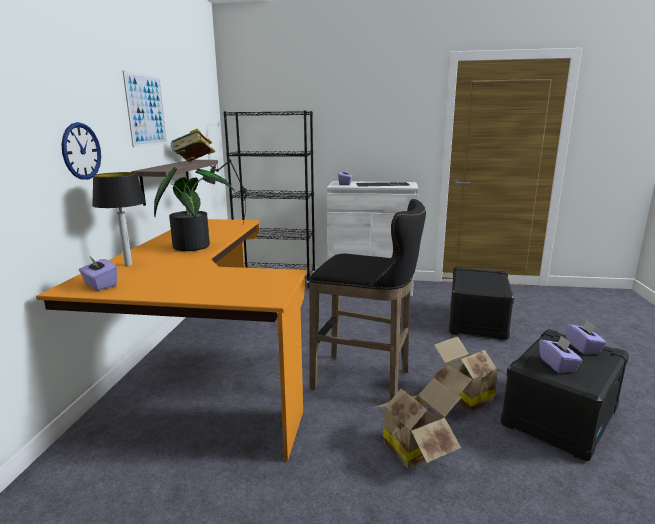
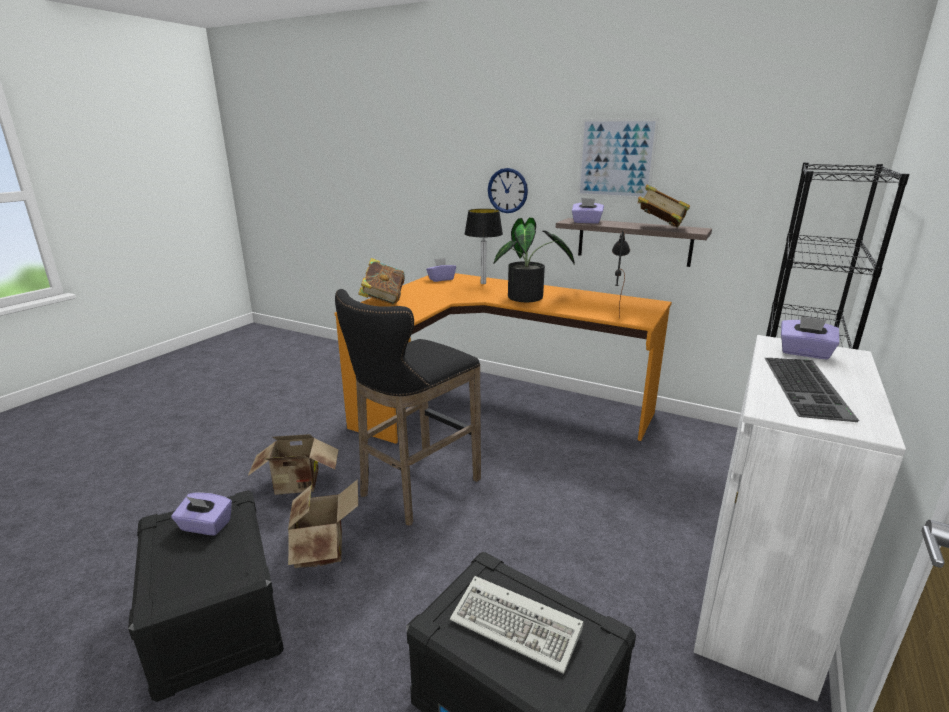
camera: 110 degrees right, 5 degrees up
purple tissue box [565,320,607,354] -> purple tissue box moved to [572,198,604,224]
none -> book [358,258,405,305]
none -> keyboard [450,576,583,674]

